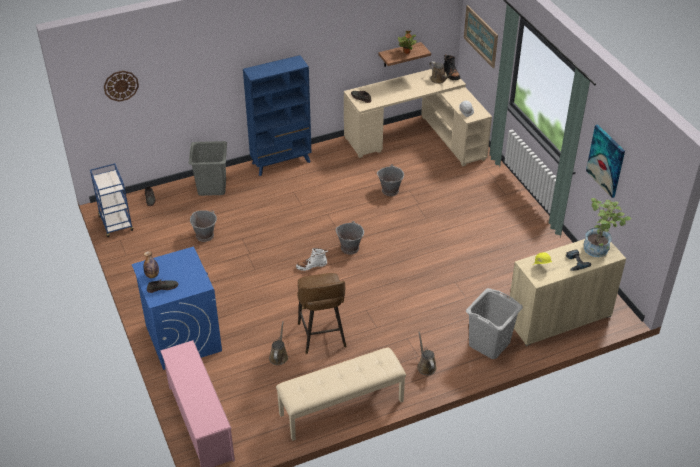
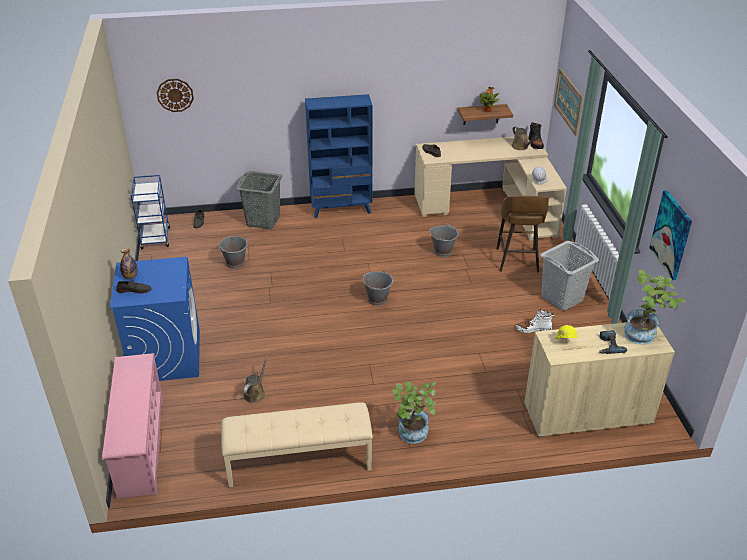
camera: 15 degrees right, 5 degrees down
white boot [296,248,328,271] -> white boot moved to [516,309,555,333]
brown stool [297,273,347,354] -> brown stool moved to [496,196,549,273]
brown watering can [417,331,437,376] -> potted plant [392,381,436,444]
grey laundry basket [466,288,523,359] -> grey laundry basket moved to [540,241,599,311]

